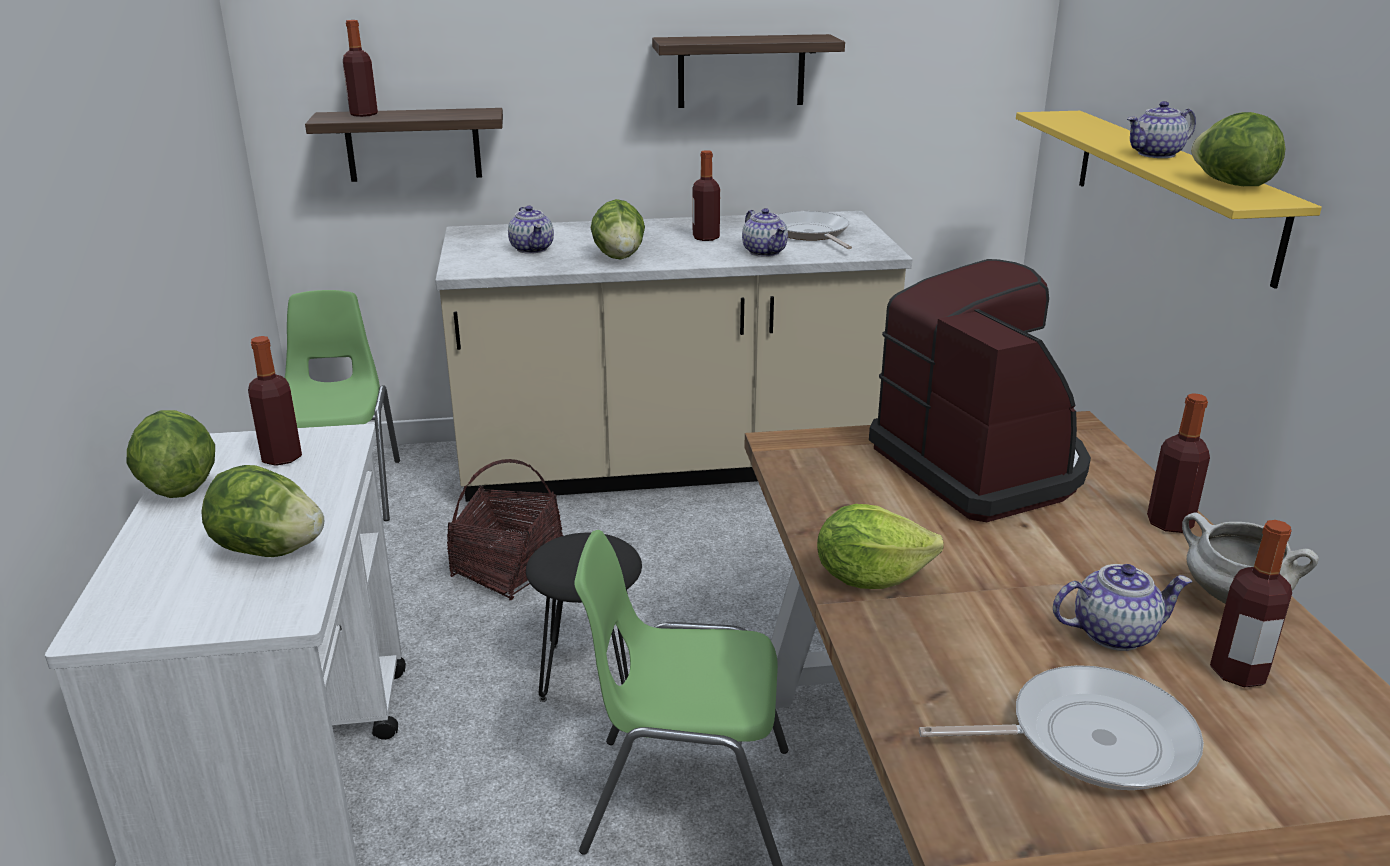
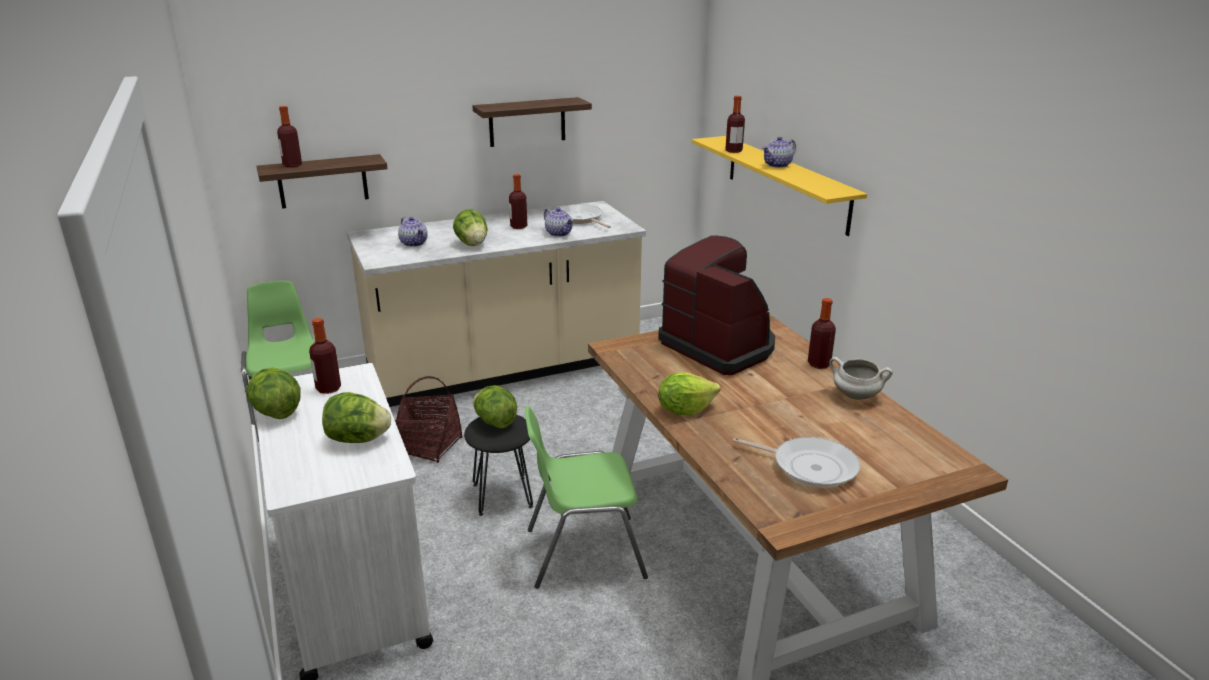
camera: 15 degrees left, 0 degrees up
frying pan [919,665,1204,790] -> frying pan turned 45 degrees clockwise [733,437,861,488]
teapot [1053,564,1192,651] -> none
lettuce [1191,112,1285,186] -> lettuce moved to [473,385,517,429]
bottle [1210,520,1292,688] -> bottle moved to [725,96,745,153]

